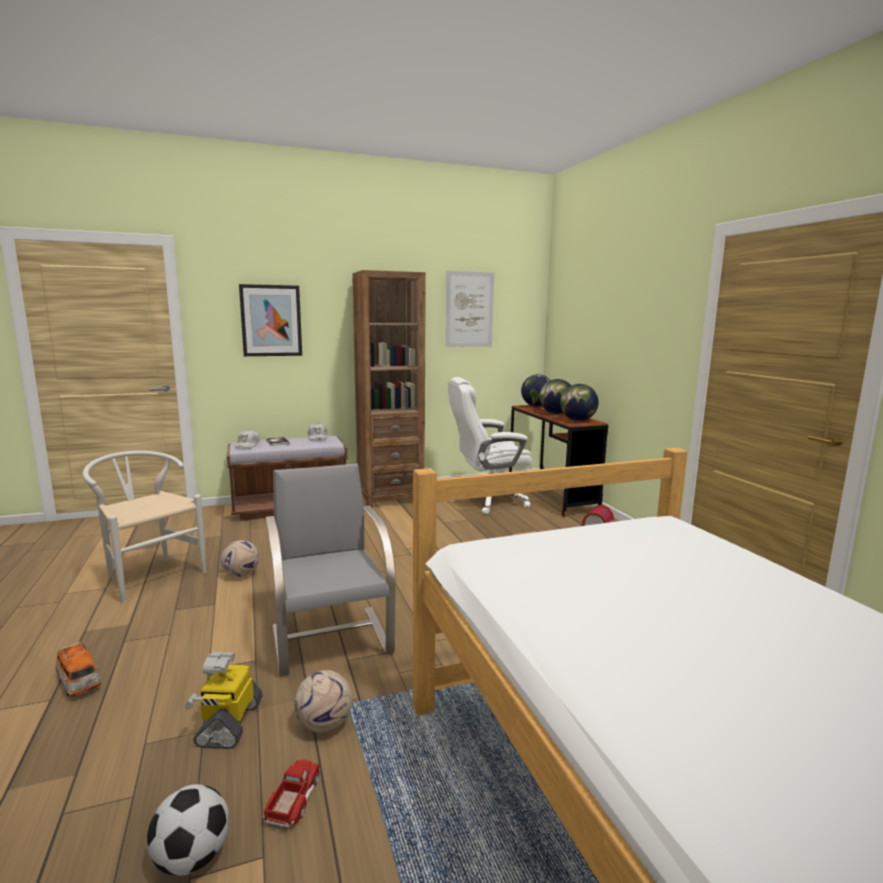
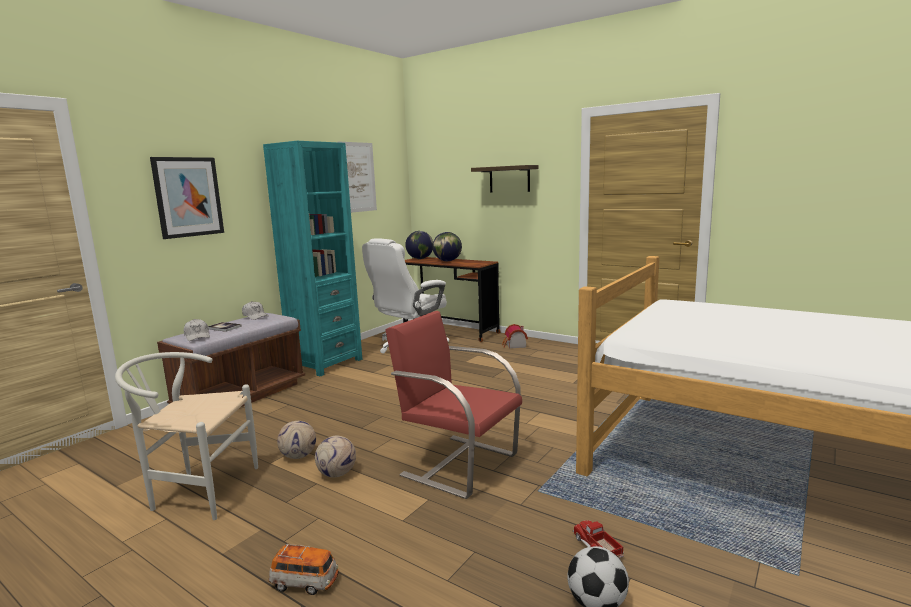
camera: 35 degrees left, 0 degrees up
toy robot [184,652,263,749] -> none
grey chair [266,463,396,676] -> red chair [385,311,522,499]
football [294,670,353,733] -> football moved to [315,436,356,478]
brown bookcase [352,270,426,508] -> turquoise bookcase [263,141,362,376]
globe [560,384,599,421] -> none
none -> shelf [471,165,539,192]

